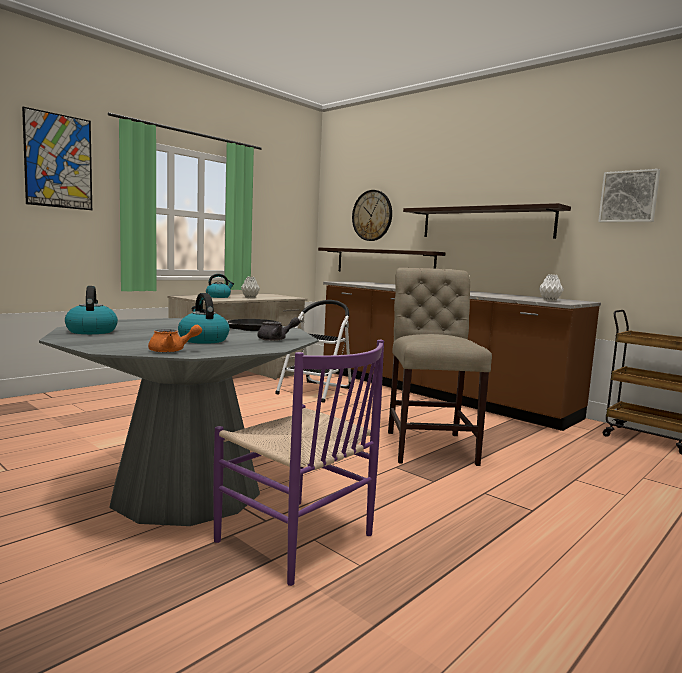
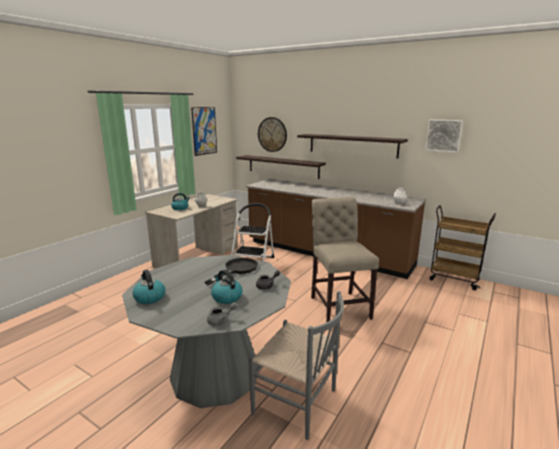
camera: 10 degrees left, 10 degrees up
picture [22,107,92,210] -> picture moved to [191,107,217,156]
orange teapot [148,325,202,353] -> grey teapot [207,302,237,326]
purple chair [213,340,384,586] -> grey chair [249,291,344,440]

